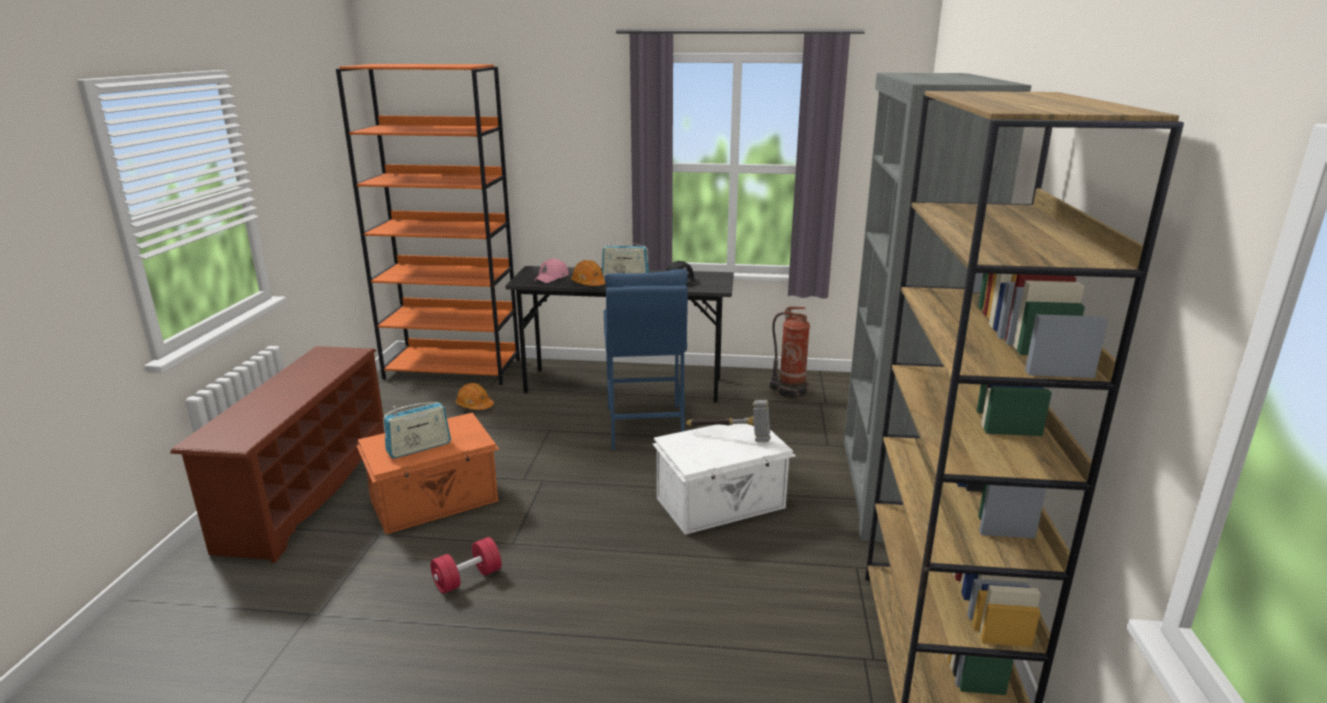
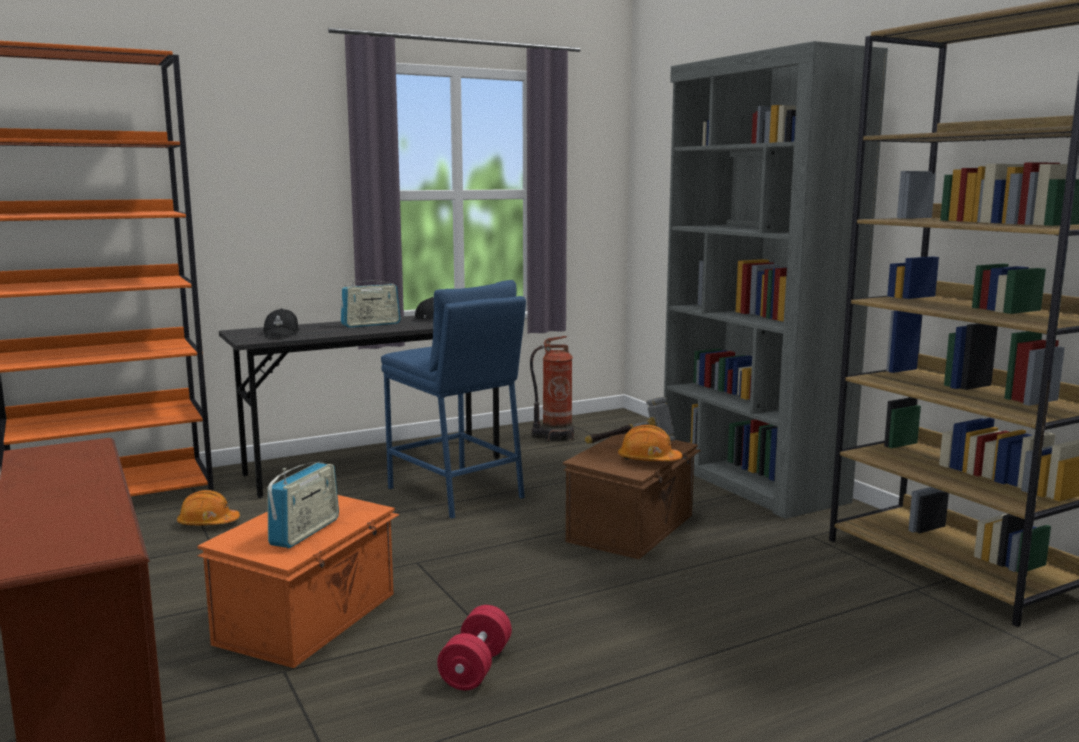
camera: 35 degrees left, 10 degrees down
pink cap [534,258,569,283] -> black cap [263,308,299,338]
orange hard hat [571,260,605,286] -> orange hard hat moved to [618,425,682,461]
white storage box [653,418,796,535] -> brown storage box [563,434,701,559]

